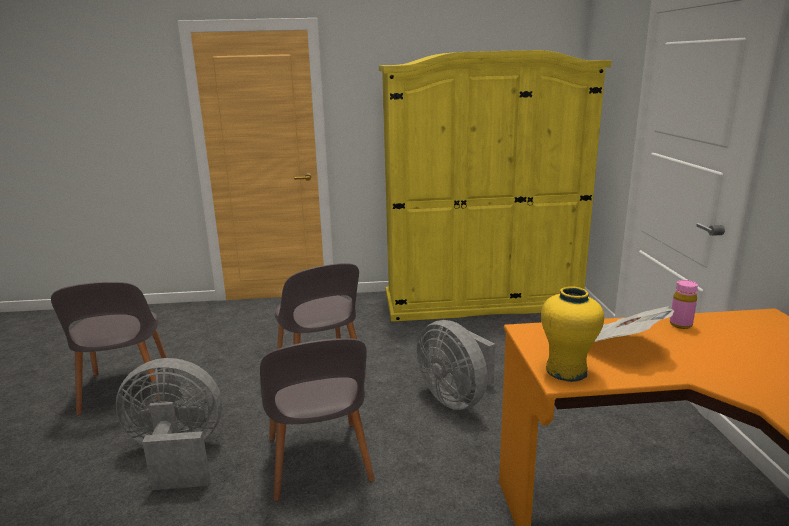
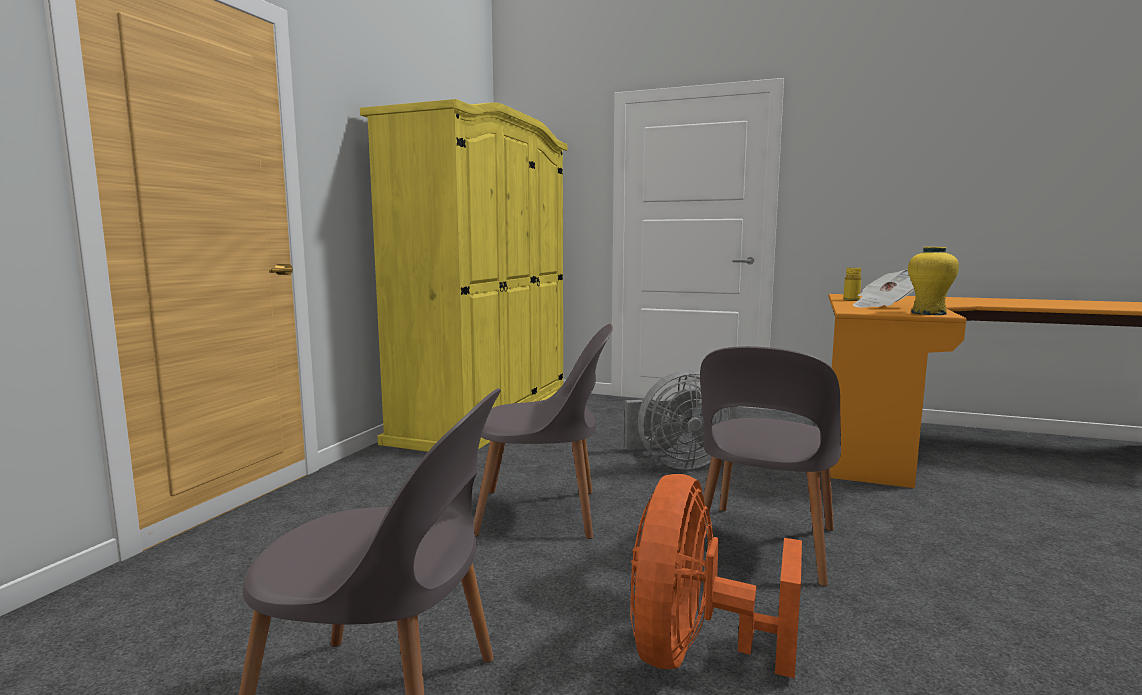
camera: 65 degrees left, 10 degrees down
grey fan [116,358,222,490] -> orange fan [630,474,802,678]
grey chair [260,338,375,501] -> grey chair turned 105 degrees clockwise [700,346,841,586]
pink bottle [670,280,698,329] -> yellow bottle [843,268,861,301]

